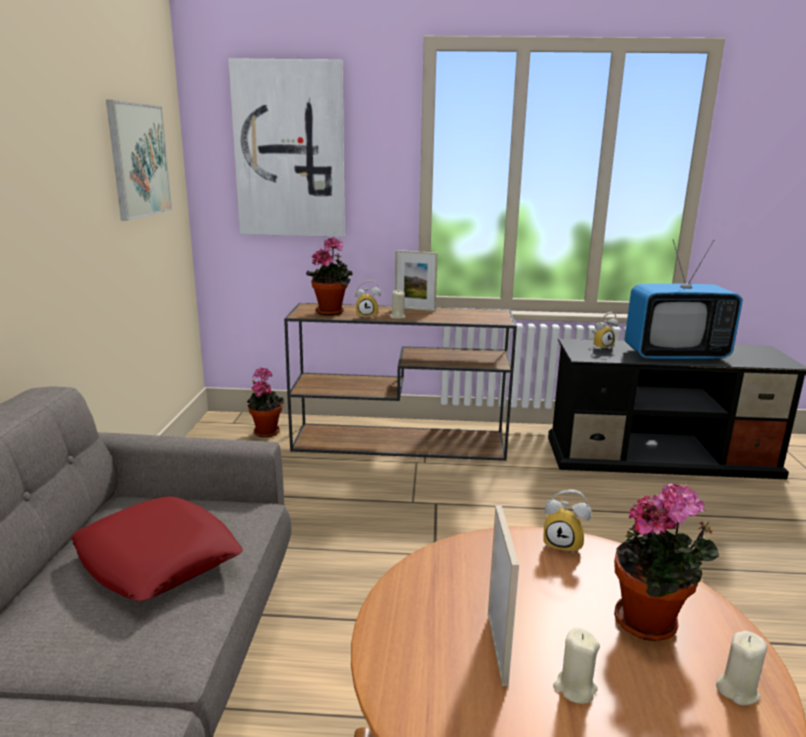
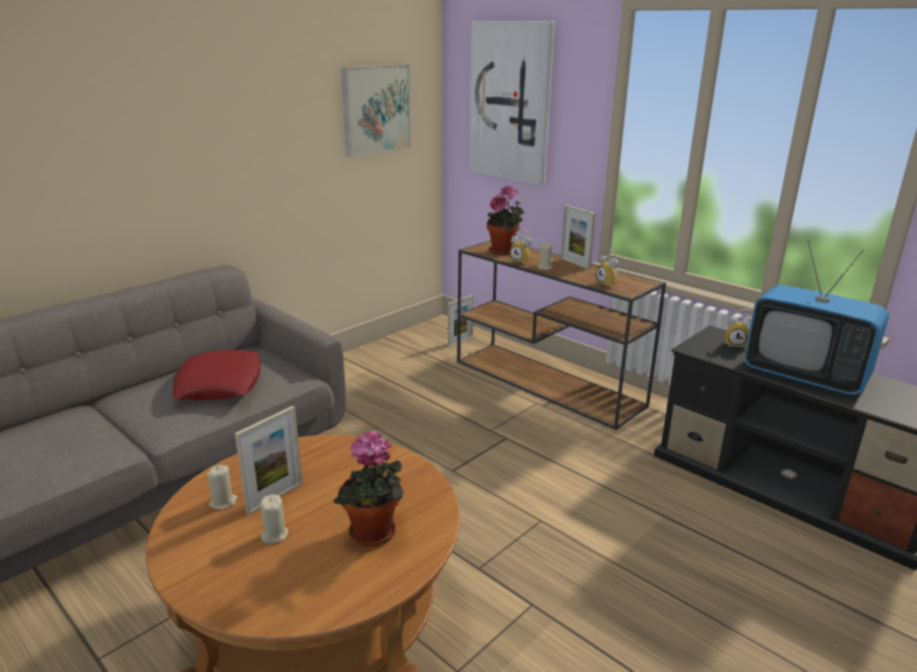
camera: 40 degrees right, 5 degrees up
potted plant [247,367,284,438] -> picture frame [448,295,474,347]
alarm clock [543,490,591,554] -> alarm clock moved to [596,249,619,288]
beige candle [716,631,767,705] -> beige candle moved to [207,465,238,509]

